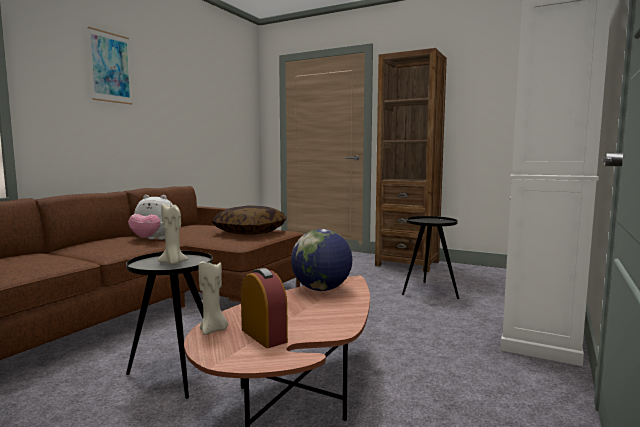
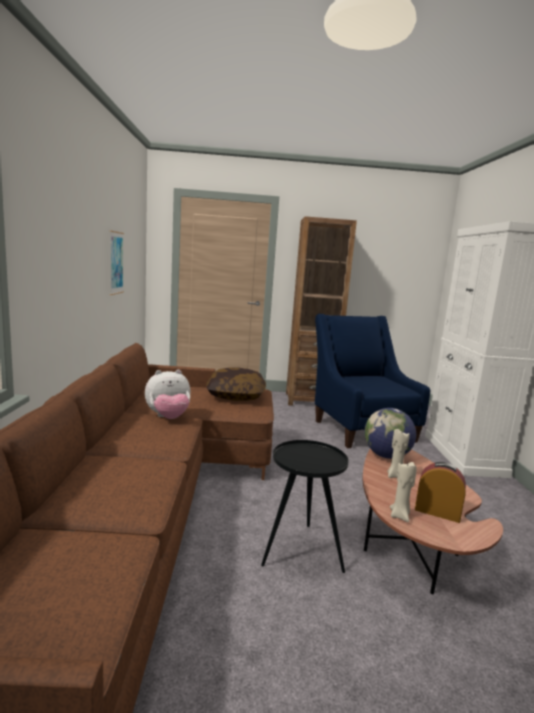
camera: 30 degrees left, 5 degrees up
picture [88,27,133,105] -> picture moved to [109,230,124,295]
beige candle [158,204,189,264] -> beige candle moved to [387,428,410,478]
black side table [402,216,459,299] -> blue armchair [315,314,430,448]

